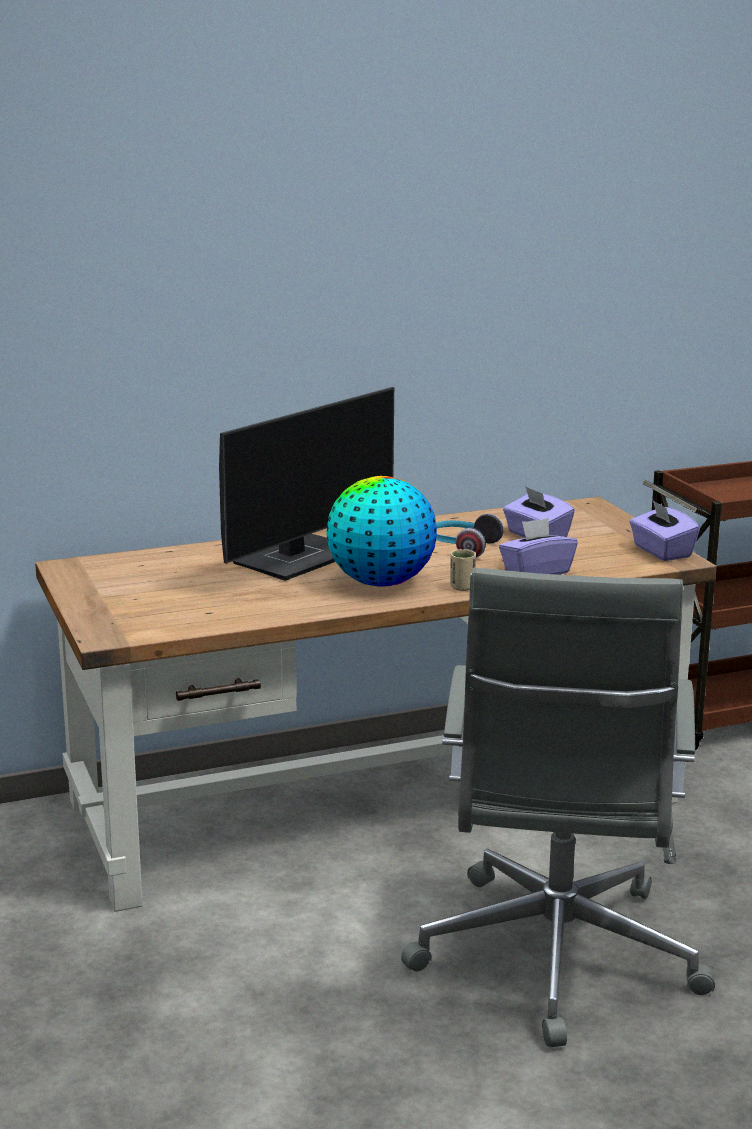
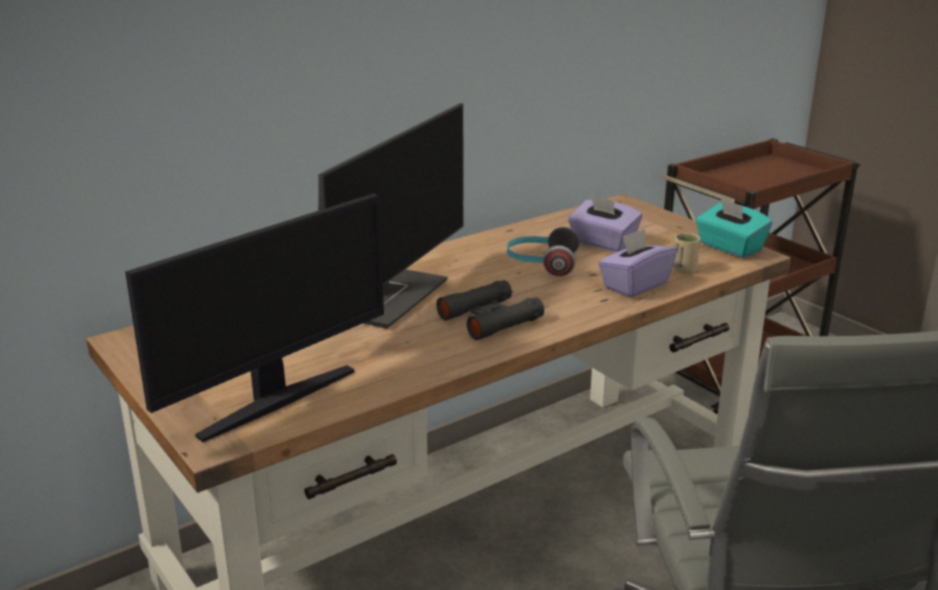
camera: 15 degrees left, 5 degrees up
globe [326,476,437,587] -> black binoculars [436,280,544,340]
beige cup [450,549,476,591] -> beige cup moved to [673,233,700,274]
purple tissue box [630,499,700,561] -> turquoise tissue box [696,197,773,258]
none -> monitor [125,193,384,442]

